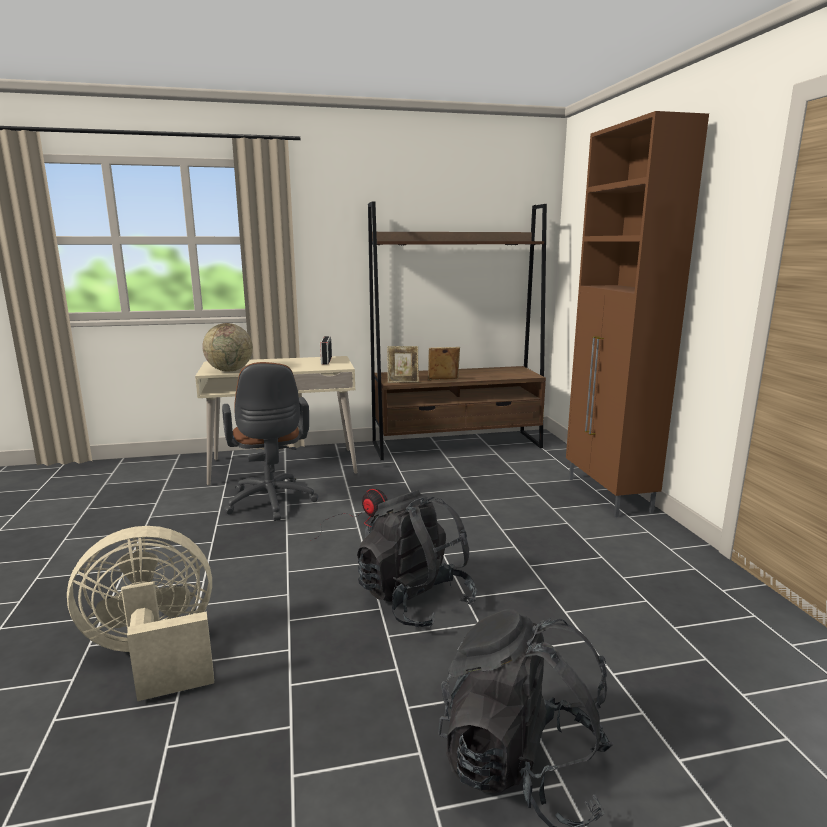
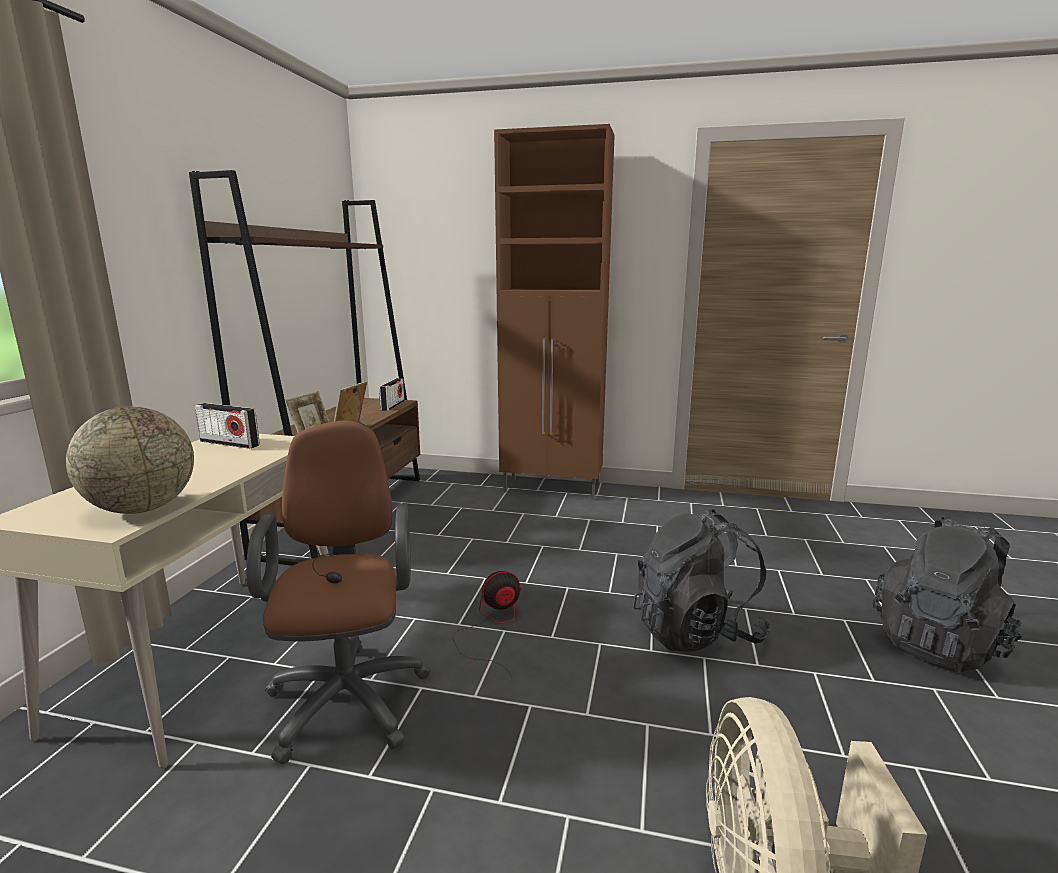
camera: 65 degrees left, 0 degrees up
brown office chair [222,362,318,521] -> brown office chair turned 105 degrees counterclockwise [246,420,431,764]
none -> radio [379,378,405,411]

